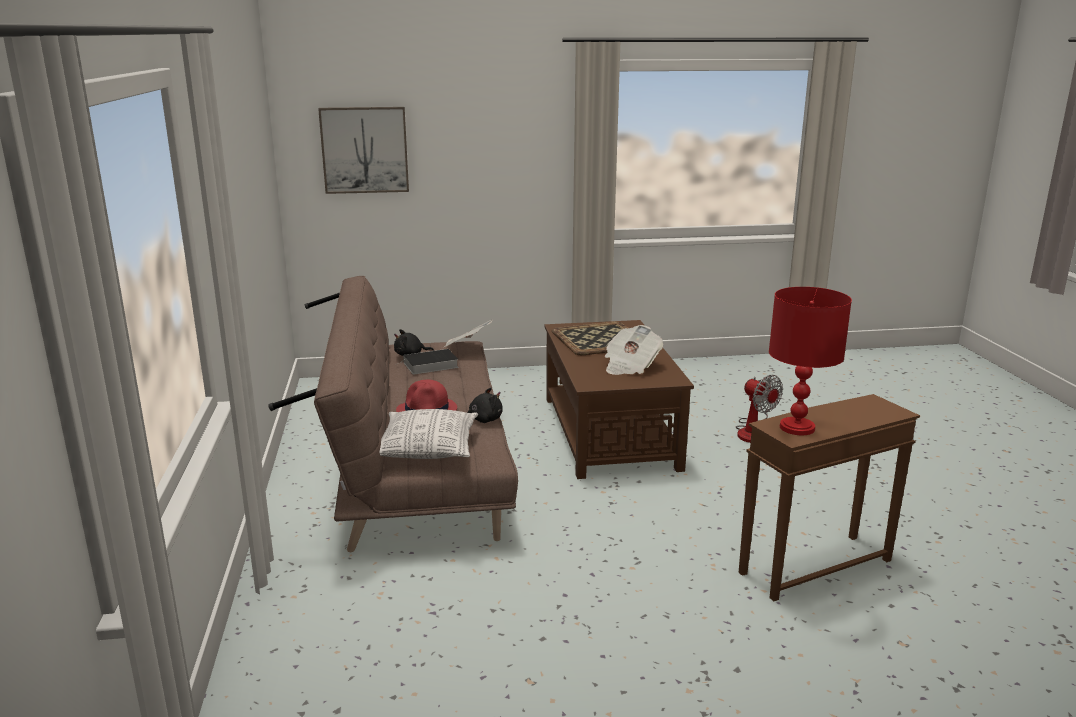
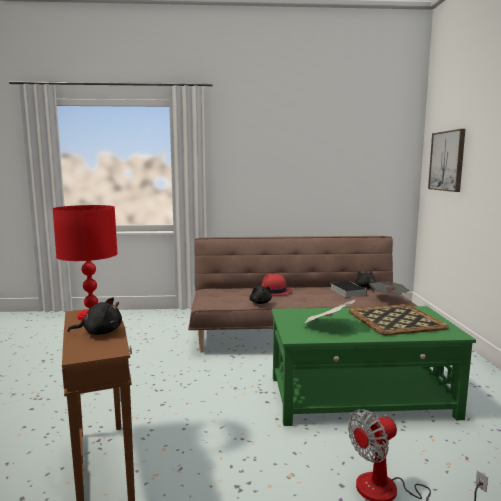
camera: 95 degrees right, 10 degrees down
pillow [379,409,478,459] -> none
brown coffee table [544,320,694,479] -> green coffee table [271,306,476,426]
none -> black plush toy [68,297,122,335]

